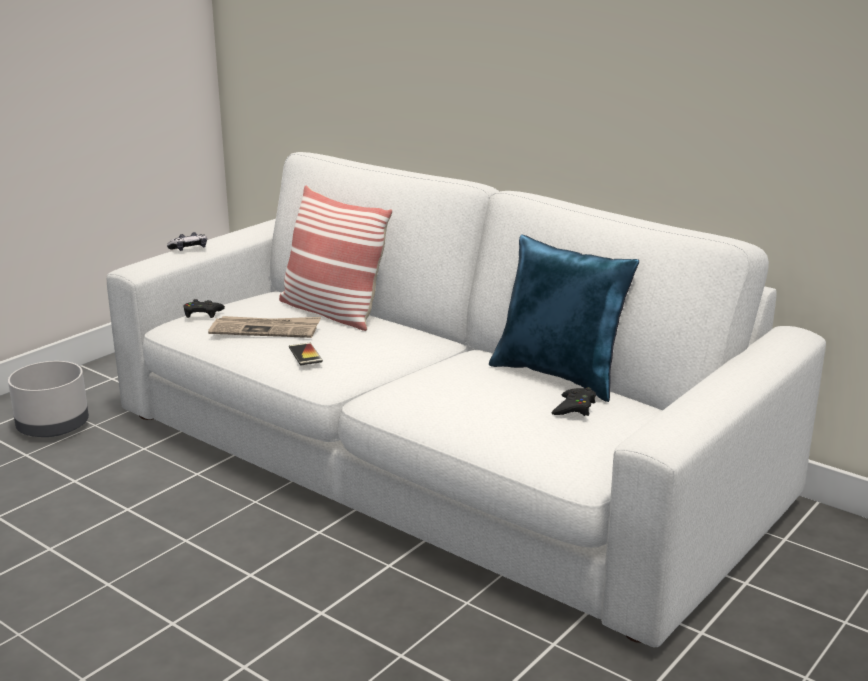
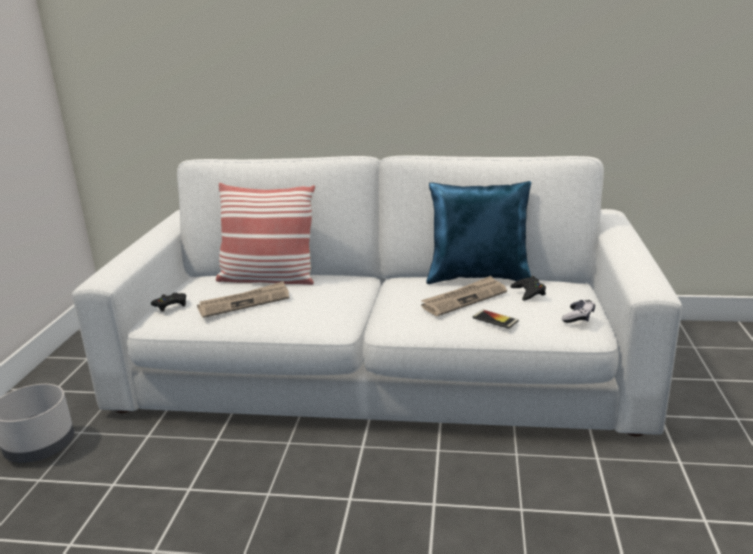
camera: 30 degrees left, 0 degrees up
game controller [167,232,207,251] -> game controller moved to [562,300,595,323]
phone [289,342,323,365] -> phone moved to [473,309,519,329]
none -> newspaper [421,276,507,316]

